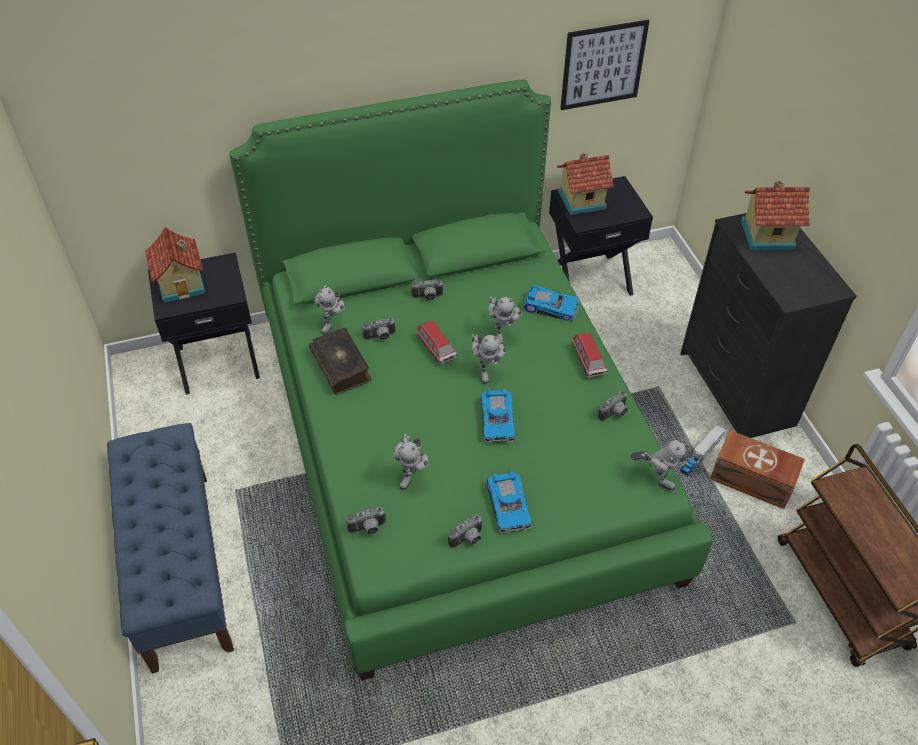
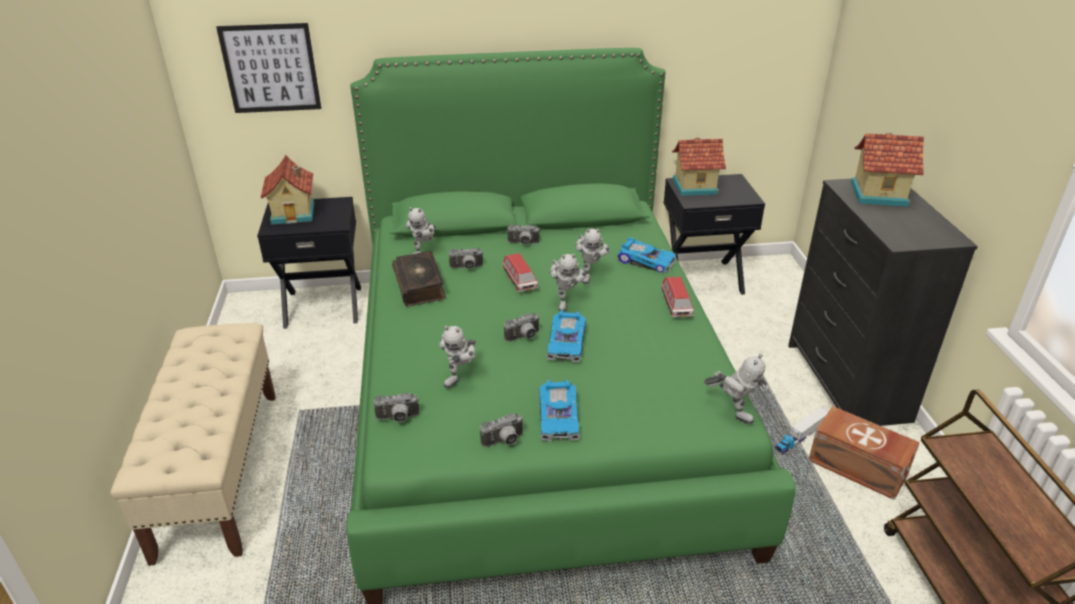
camera: 10 degrees right, 15 degrees down
blue bench [107,423,234,674] -> beige bench [111,323,276,566]
picture [560,20,649,110] -> picture moved to [216,23,321,113]
camera [598,391,628,421] -> camera moved to [504,313,540,342]

